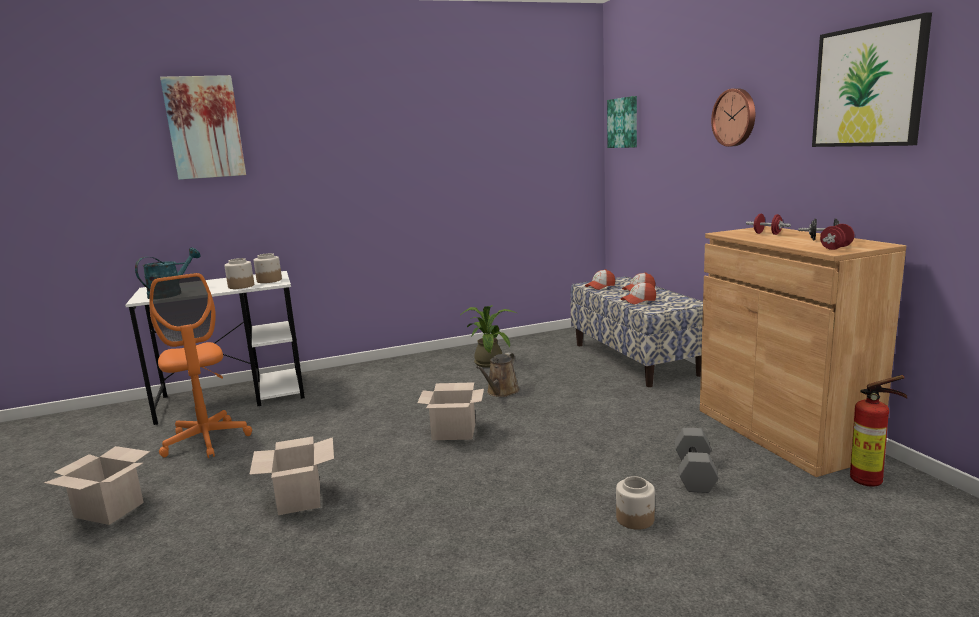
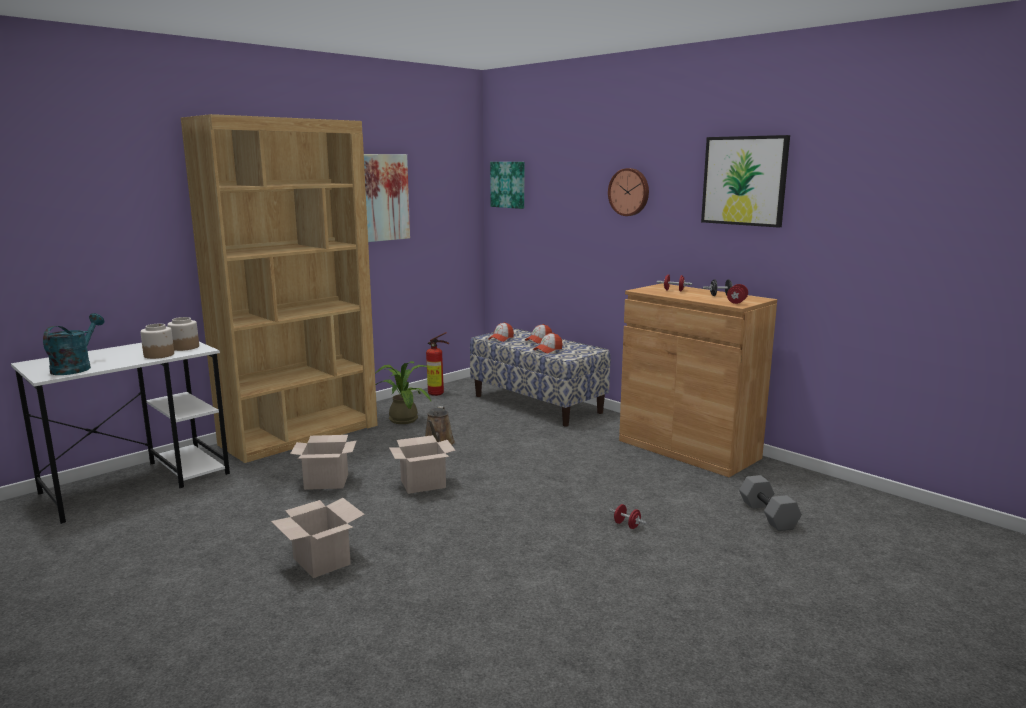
camera: 25 degrees left, 0 degrees up
cardboard box [44,446,150,525] -> cardboard box moved to [290,435,357,490]
orange office chair [150,273,252,458] -> none
picture [160,75,246,180] -> picture moved to [364,154,410,242]
jar [616,476,655,530] -> red dumbbell [609,504,647,529]
grey dumbbell [674,428,719,493] -> grey dumbbell moved to [739,475,802,531]
fire extinguisher [850,375,907,487] -> fire extinguisher moved to [426,332,449,396]
none -> brown bookcase [181,114,378,463]

